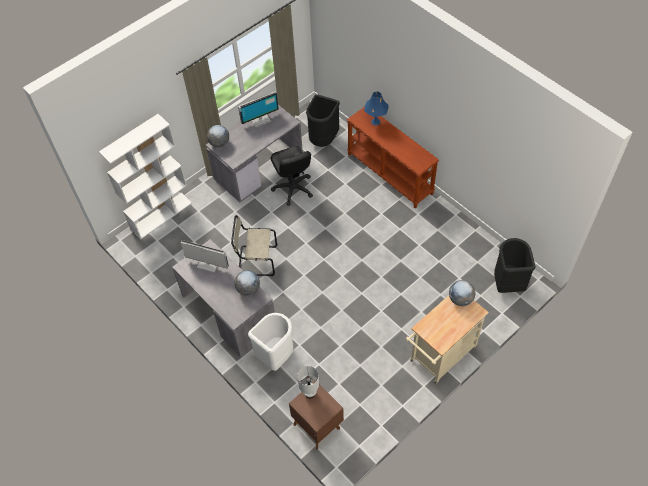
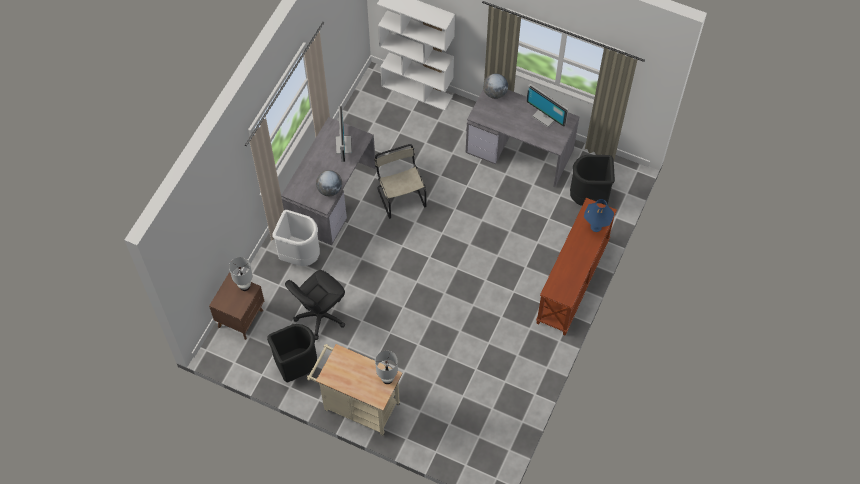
camera: 65 degrees right, 5 degrees up
black office chair [271,146,313,206] -> black office chair moved to [285,270,346,340]
globe [449,280,475,306] -> white table lamp [375,351,398,384]
black trash can [494,238,536,293] -> black trash can moved to [267,324,317,382]

